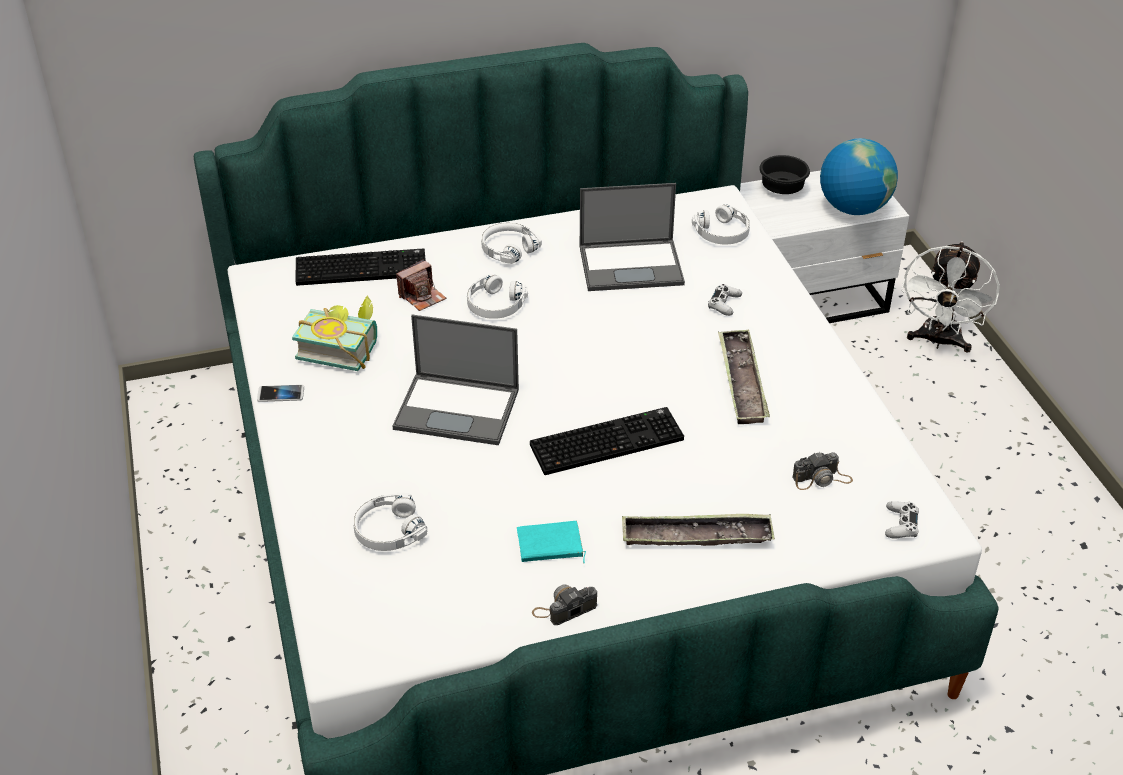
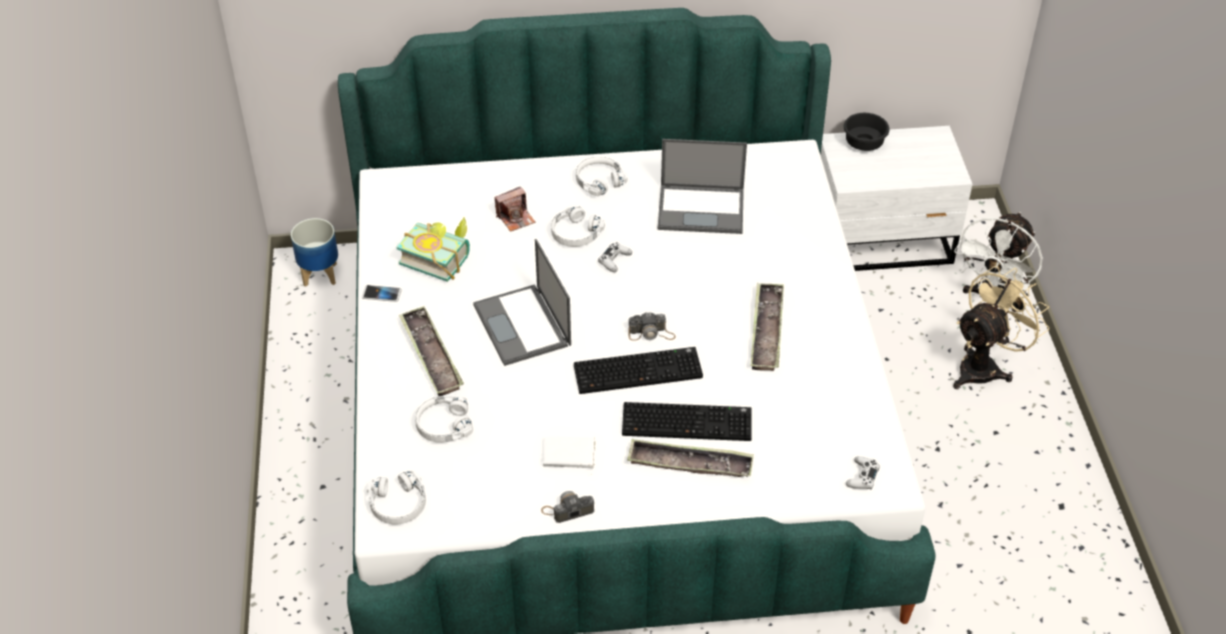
camera: 10 degrees right, 5 degrees up
keyboard [295,248,426,286] -> keyboard moved to [622,402,752,441]
laptop [392,315,519,445] -> laptop turned 45 degrees clockwise [473,239,571,366]
turquoise book [517,521,586,564] -> white book [543,436,596,475]
white headphones [692,204,750,244] -> white headphones moved to [367,470,426,524]
white game controller [708,284,742,316] -> white game controller moved to [598,242,632,272]
camera [792,452,853,490] -> camera moved to [628,313,676,341]
globe [820,138,898,215] -> none
none -> planter [291,218,338,287]
none -> tray [399,306,464,396]
none -> beige fan [953,266,1049,389]

